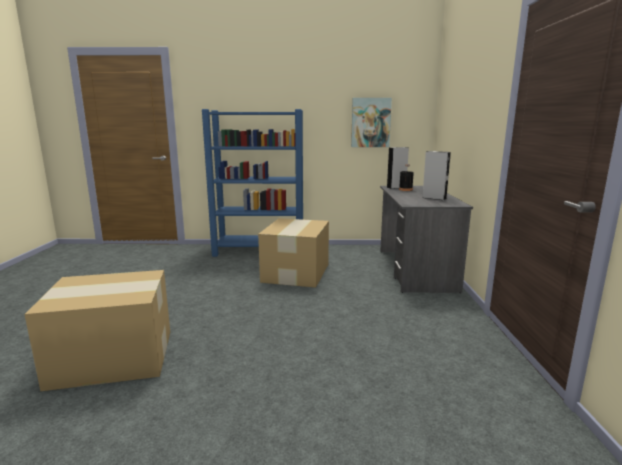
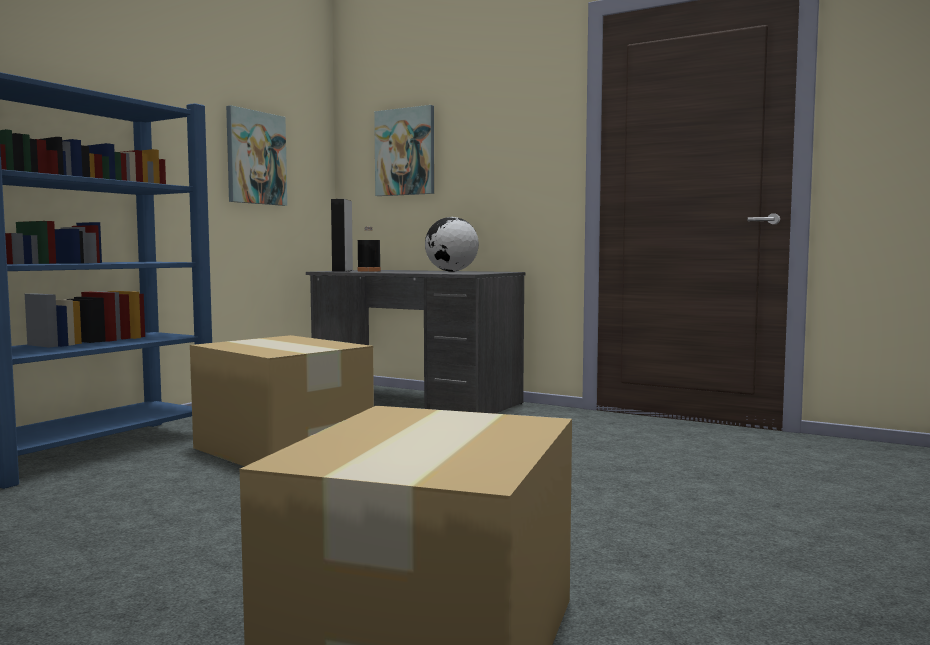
camera: 60 degrees left, 10 degrees down
grey speaker [422,151,451,200] -> globe [425,217,479,272]
none -> picture [374,105,434,196]

